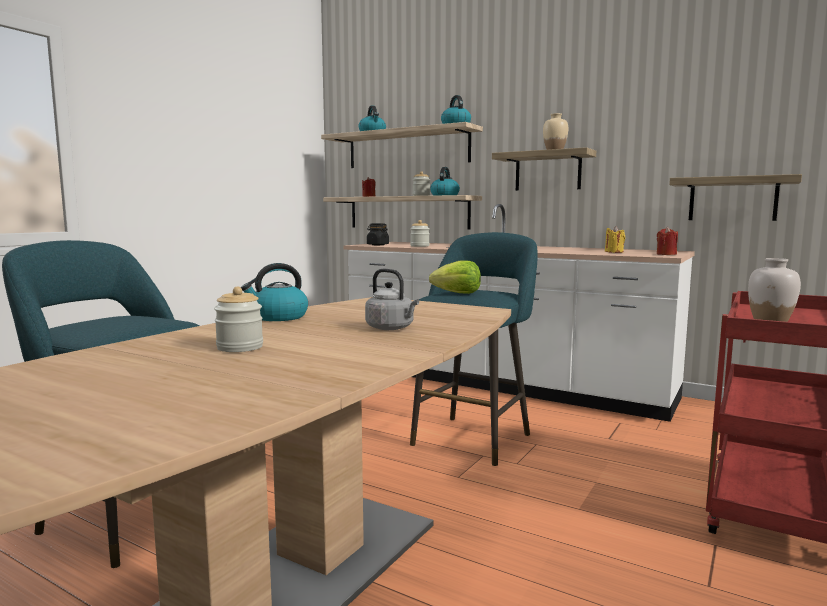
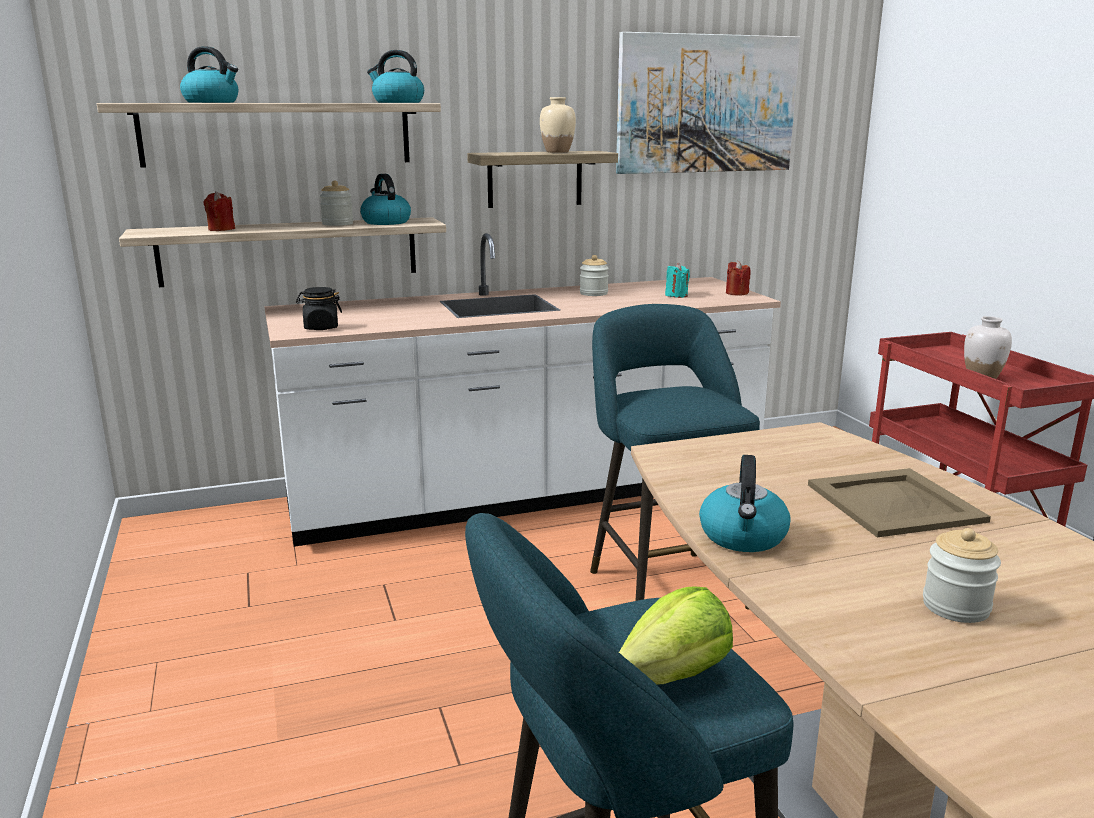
camera: 50 degrees left, 10 degrees up
grey kettle [365,269,419,330] -> beige tray [808,468,991,537]
jar [410,220,429,247] -> jar moved to [580,255,609,296]
lettuce [429,260,481,294] -> lettuce moved to [619,586,733,685]
yellow candle [605,226,625,253] -> turquoise candle [665,263,690,298]
shelf [669,174,802,221] -> none
none -> picture [616,32,800,174]

